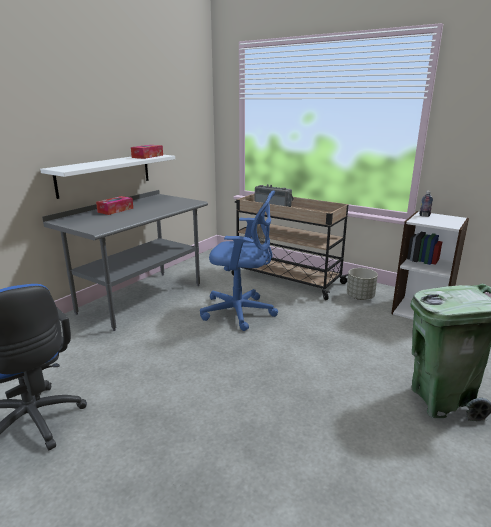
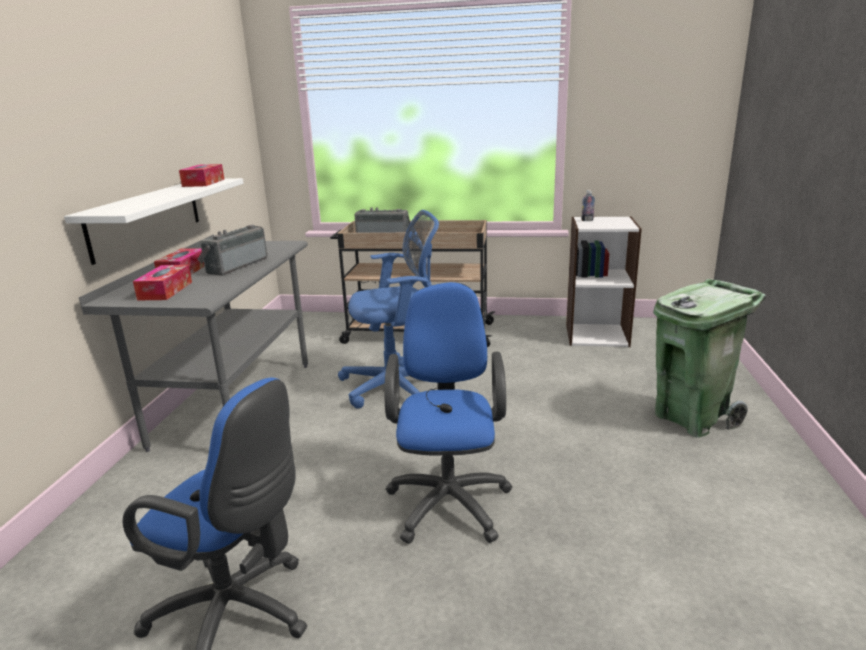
camera: 25 degrees left, 0 degrees up
grey planter [347,268,378,300] -> none
none -> tissue box [133,265,192,300]
none -> radio [198,225,267,276]
none -> blue office chair [384,282,512,544]

